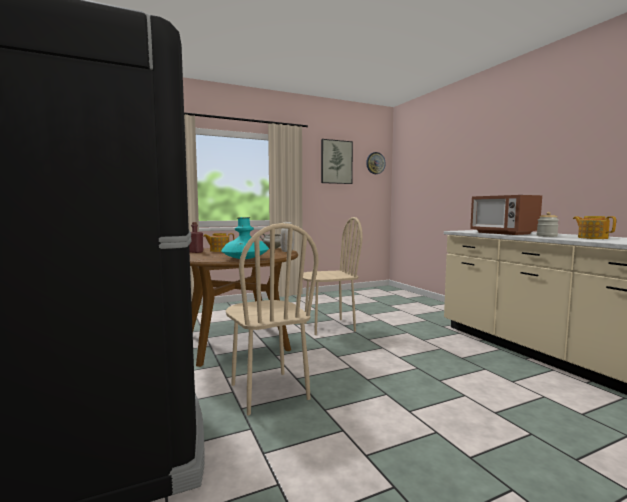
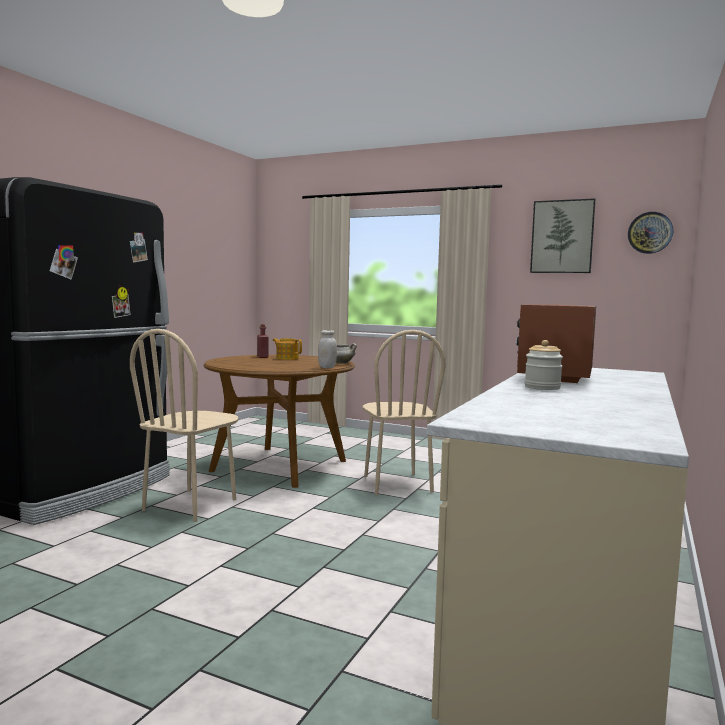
camera: 50 degrees right, 0 degrees up
turquoise vase [221,217,269,259] -> none
beige chair [303,217,363,335] -> beige chair turned 45 degrees clockwise [362,330,445,495]
teapot [573,216,616,239] -> none

